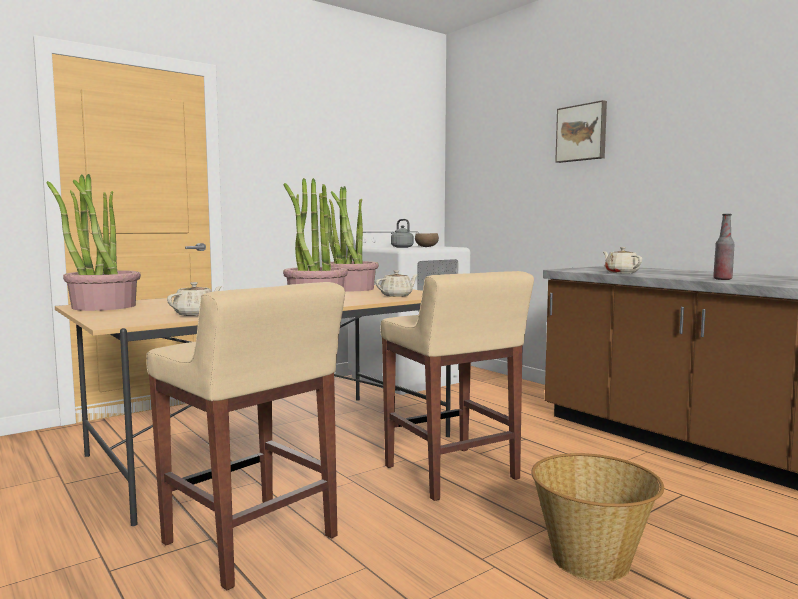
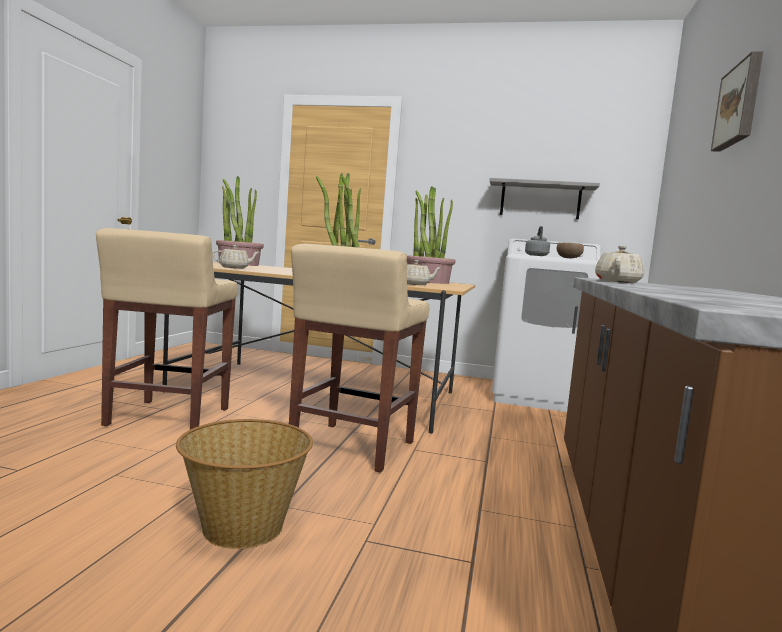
camera: 50 degrees right, 0 degrees up
bottle [713,214,735,280] -> none
none -> grey shelf [490,178,600,220]

